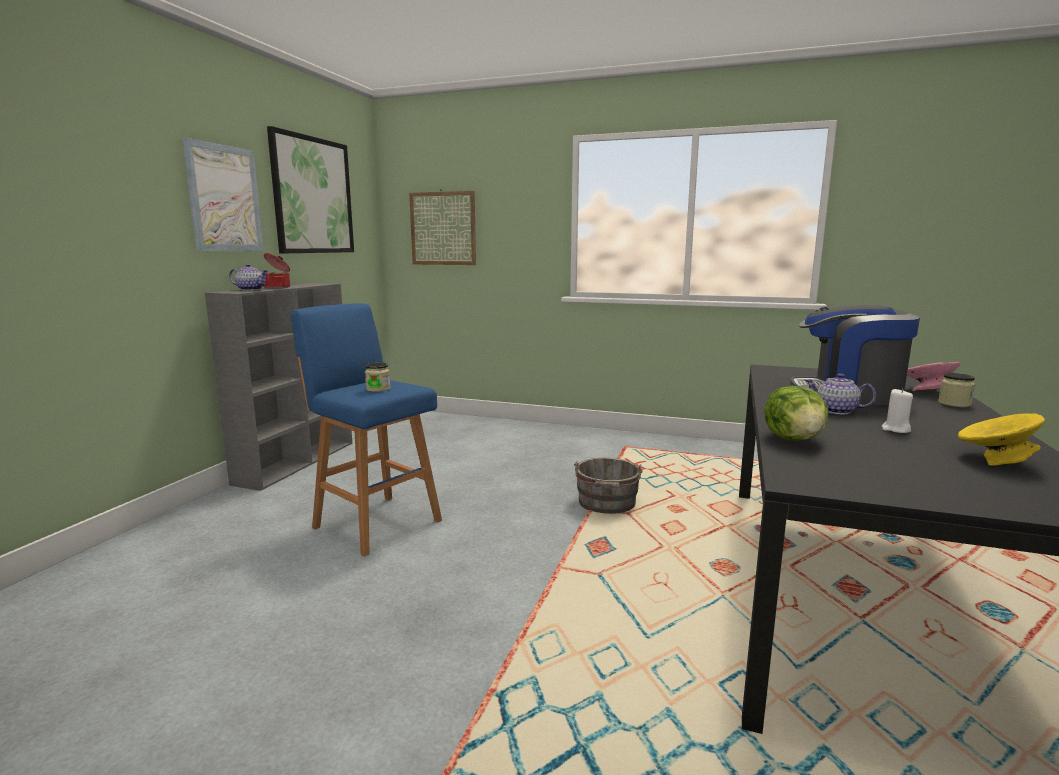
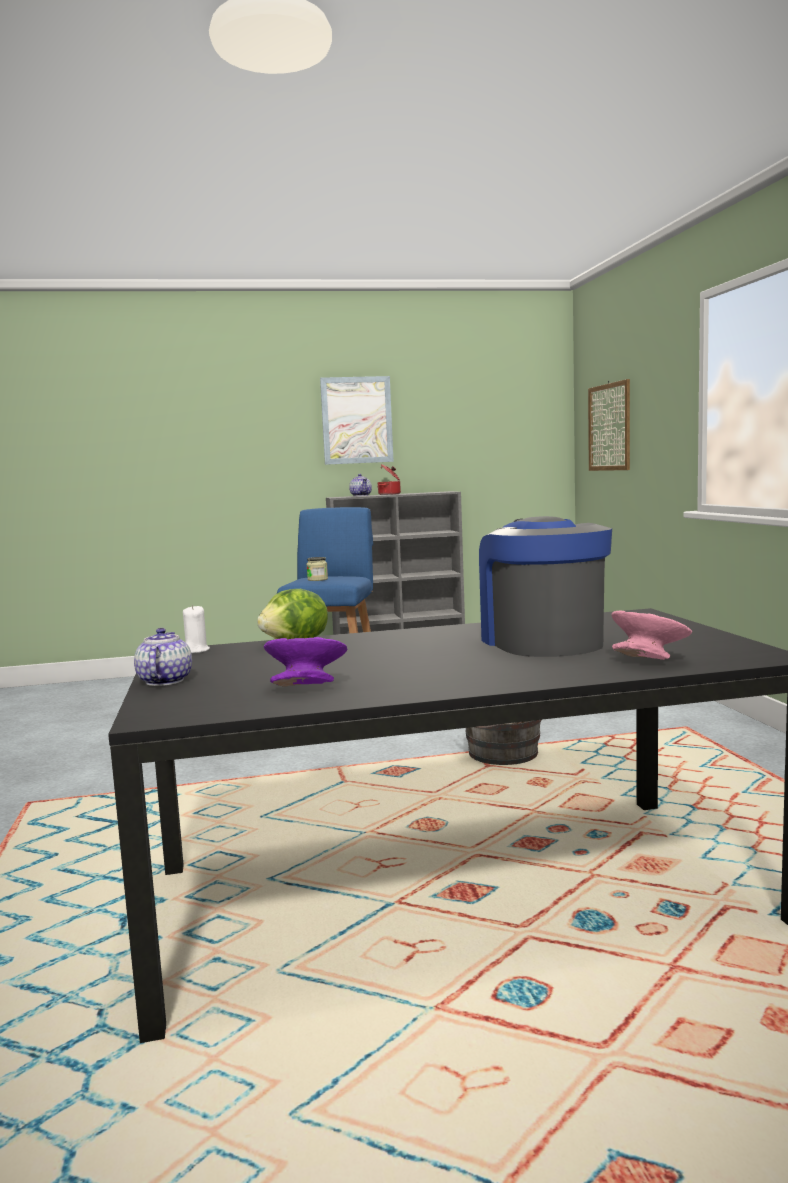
camera: 60 degrees right, 5 degrees down
picture [267,126,354,253] -> none
teapot [805,373,876,414] -> teapot moved to [134,628,192,686]
white candle [882,388,913,433] -> white candle moved to [183,605,210,653]
jar [938,373,975,407] -> none
yellow bowl [958,413,1045,466] -> purple bowl [264,637,347,687]

